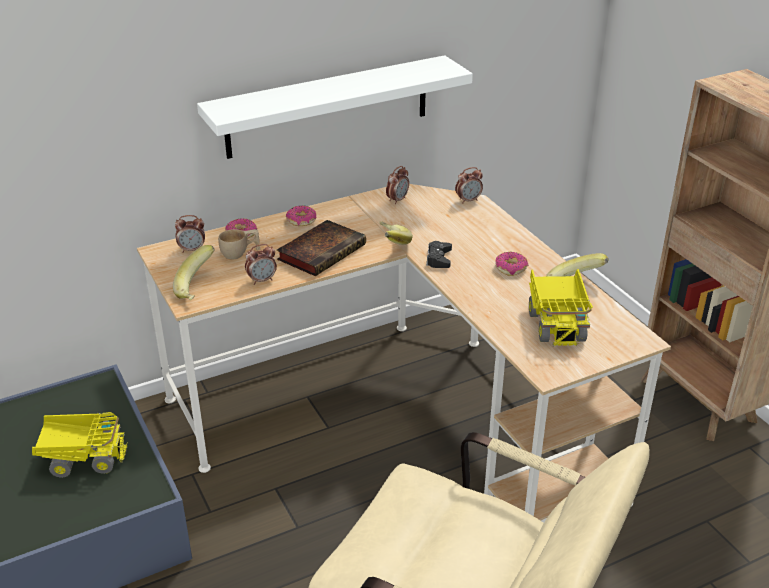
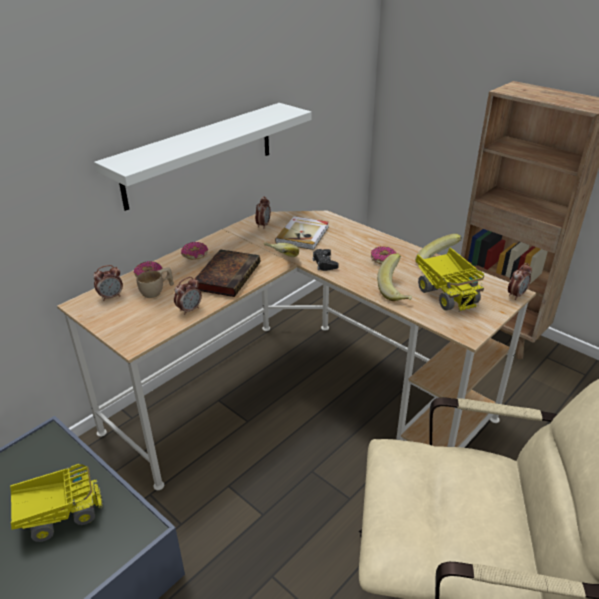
camera: 20 degrees left, 0 degrees up
banana [173,245,215,300] -> banana moved to [377,253,412,301]
alarm clock [455,167,483,204] -> alarm clock moved to [508,263,532,300]
none -> book [275,216,329,250]

